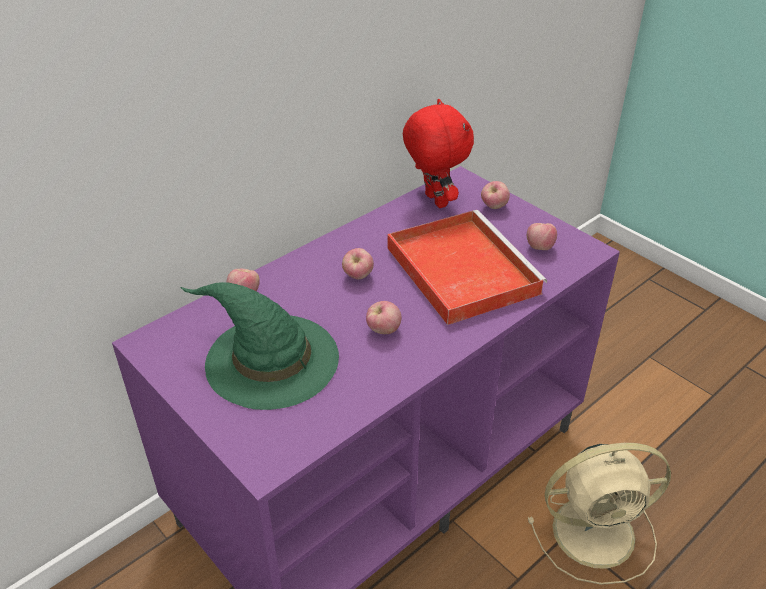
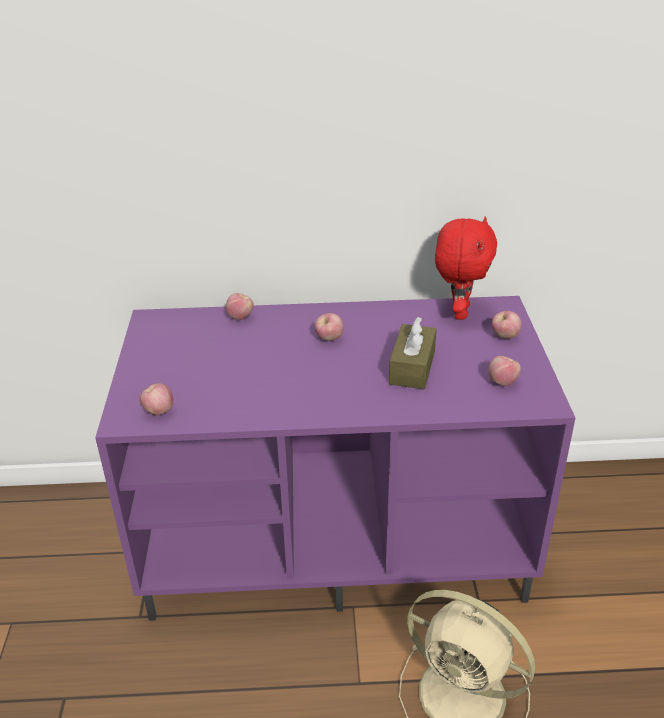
camera: 40 degrees right, 5 degrees down
green hat [180,282,339,410] -> none
apple [366,301,402,334] -> apple moved to [140,383,173,415]
red tray [387,210,547,325] -> brown tissue box [389,317,437,389]

